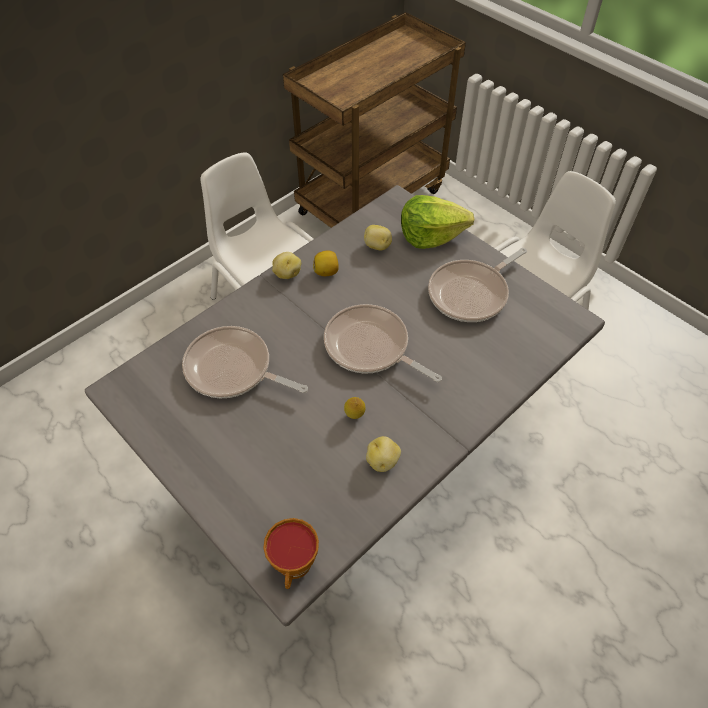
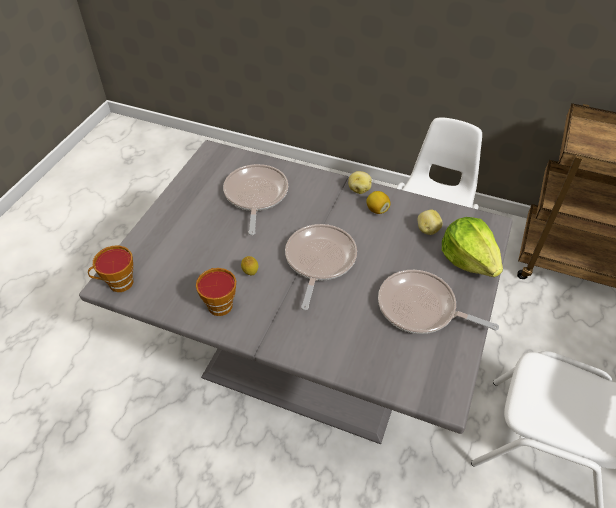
camera: 65 degrees right, 5 degrees down
potato [366,436,401,472] -> cup [196,268,236,316]

